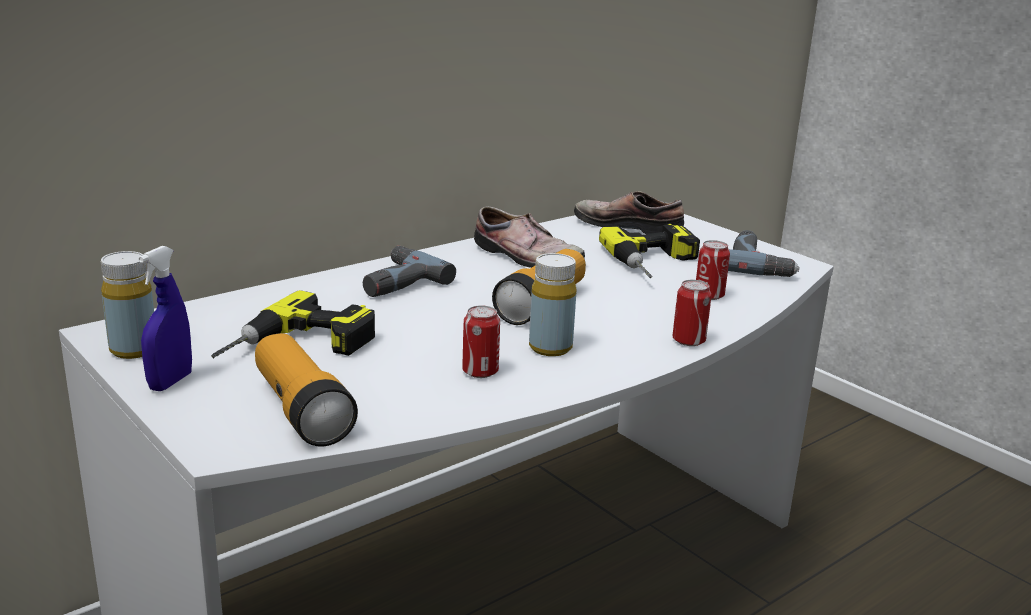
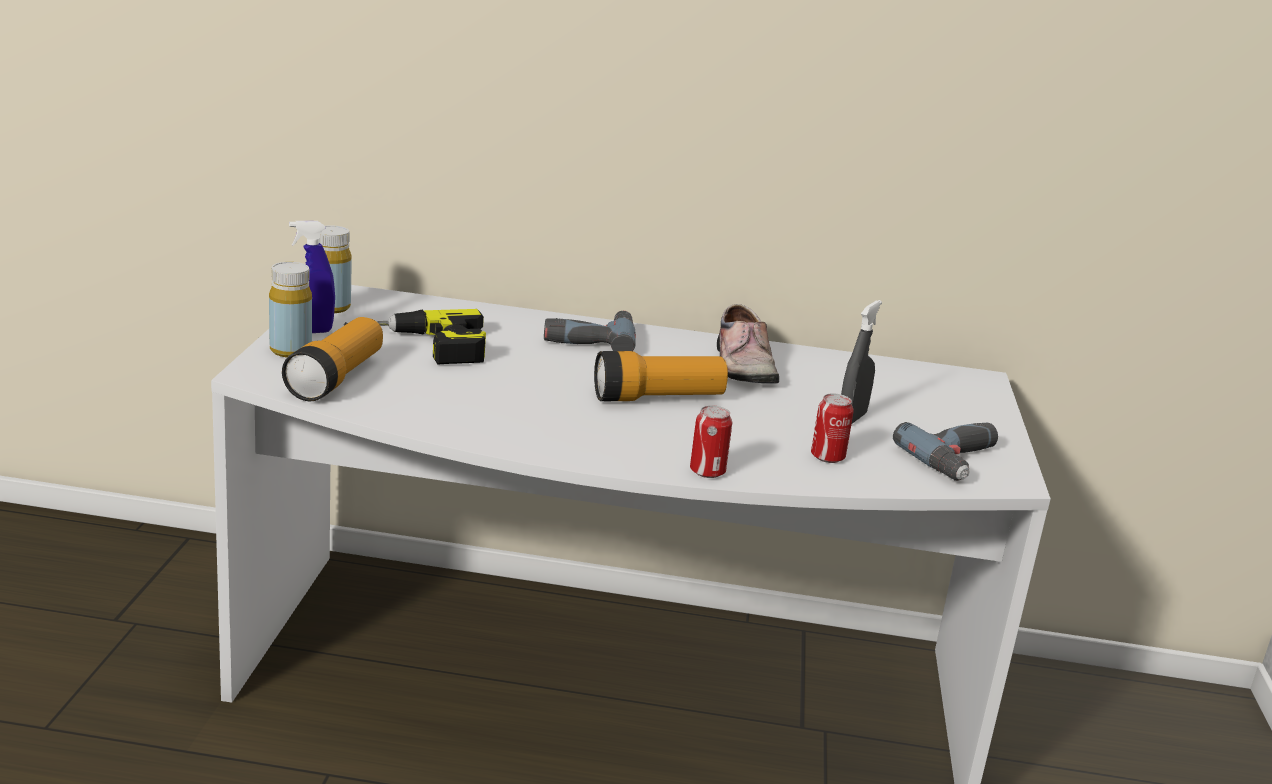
camera: 45 degrees right, 0 degrees up
can [462,305,500,378] -> none
yellow bottle [529,253,576,356] -> yellow bottle moved to [269,262,312,357]
shoe [574,191,684,234] -> none
power drill [599,224,700,279] -> grey spray bottle [841,300,882,423]

